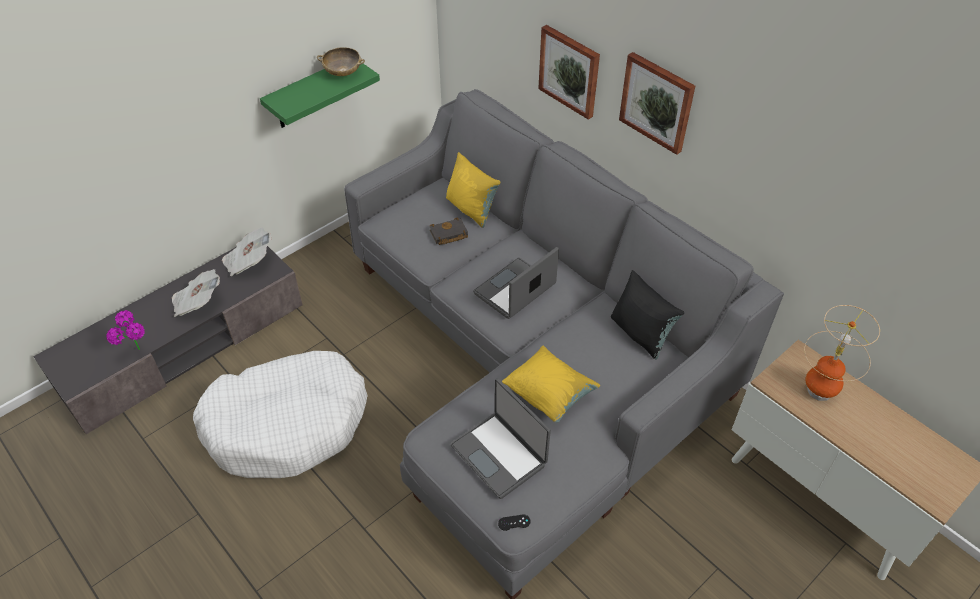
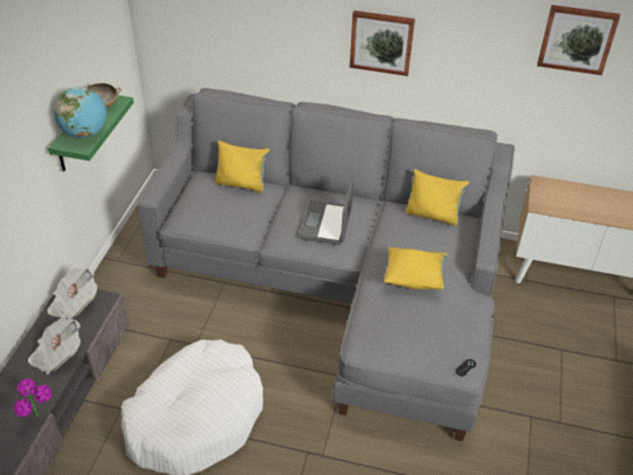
camera: 35 degrees left, 5 degrees down
black book [429,218,468,245] -> none
laptop [451,378,551,499] -> none
picture [538,25,600,120] -> picture moved to [537,5,620,75]
black pillow [611,270,684,359] -> yellow pillow [406,169,469,227]
table lamp [804,305,880,401] -> none
none -> globe [54,87,107,138]

